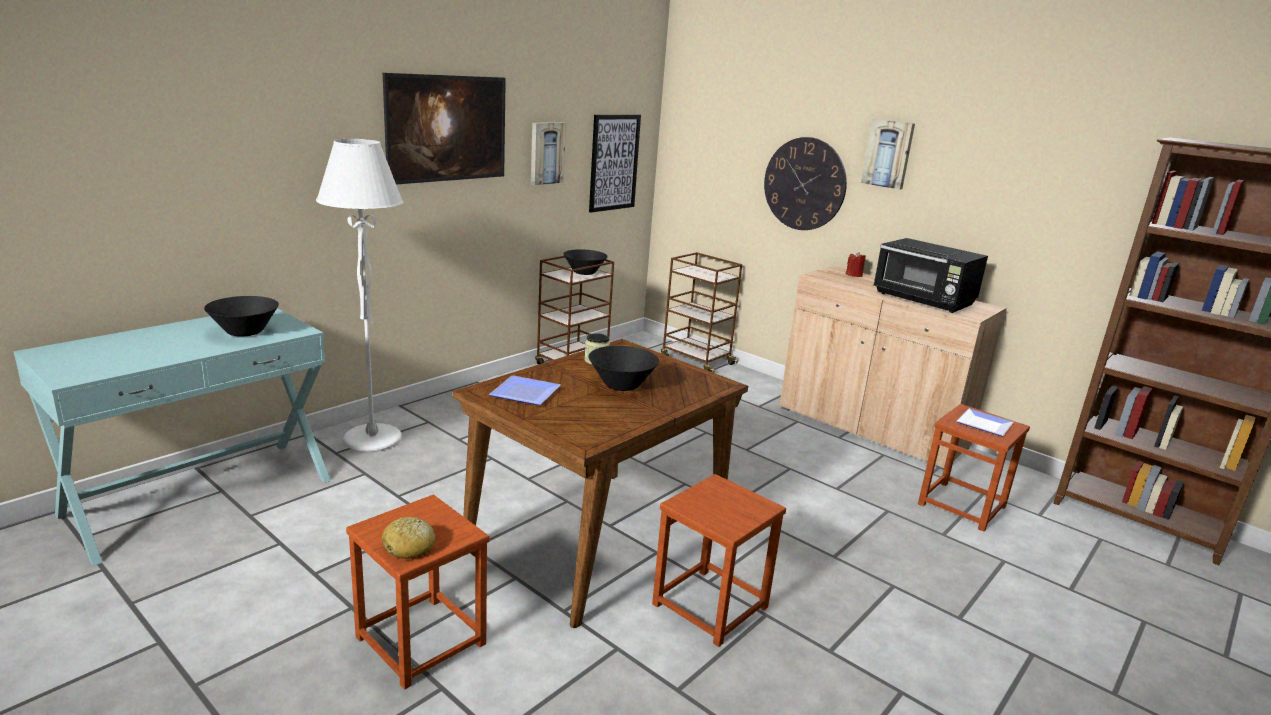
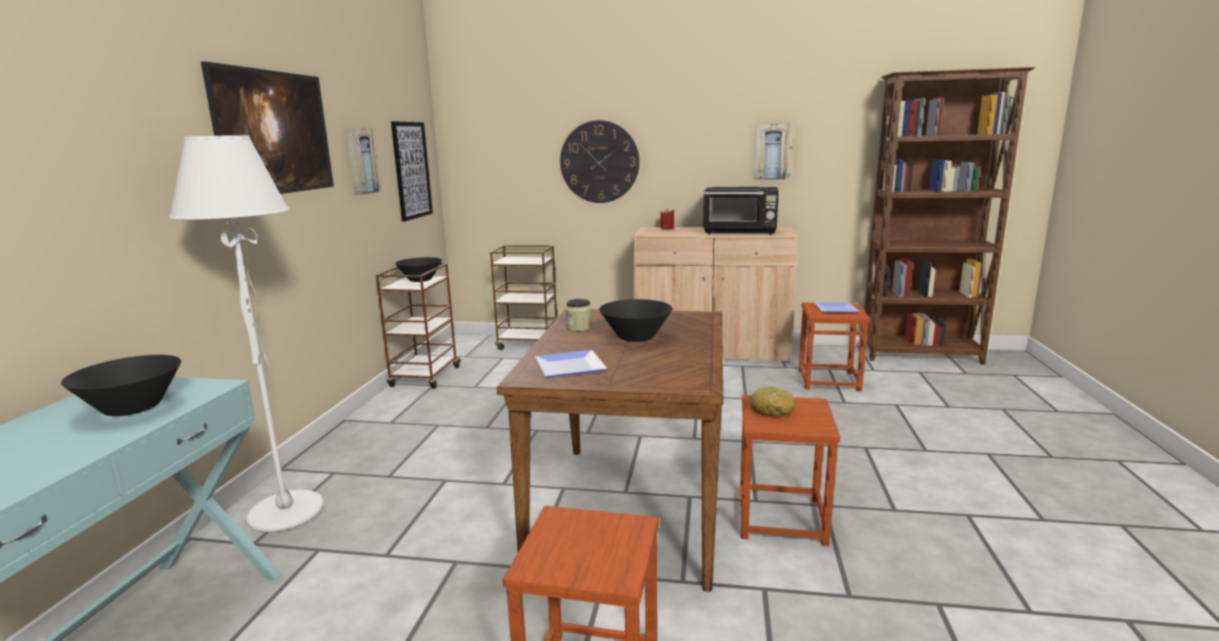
camera: 30 degrees left, 5 degrees down
bread [382,517,435,559] -> bread moved to [750,386,796,417]
picture [861,119,915,190] -> picture moved to [753,123,793,180]

